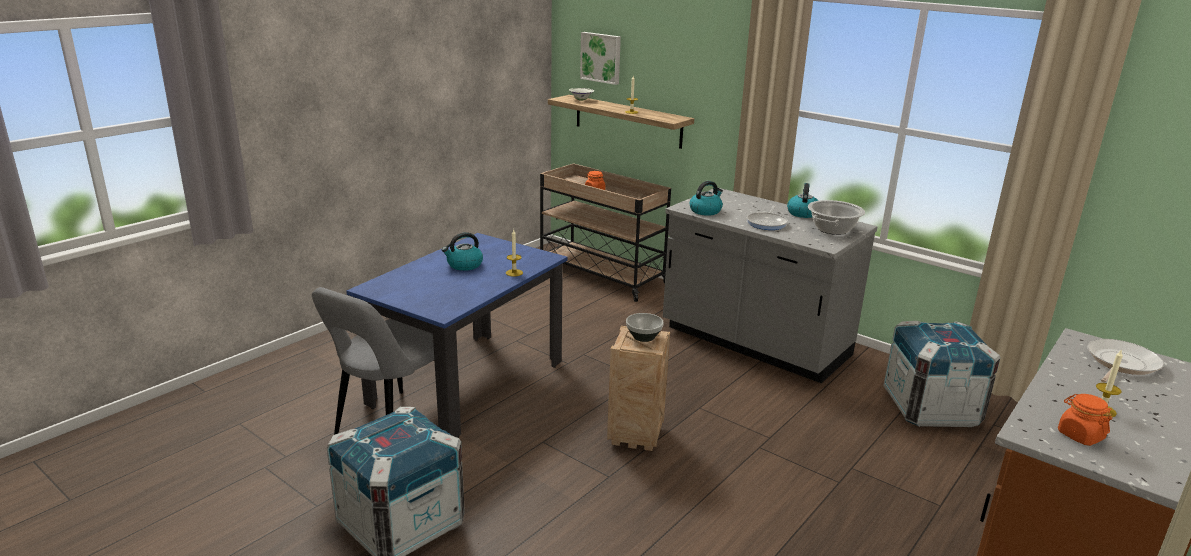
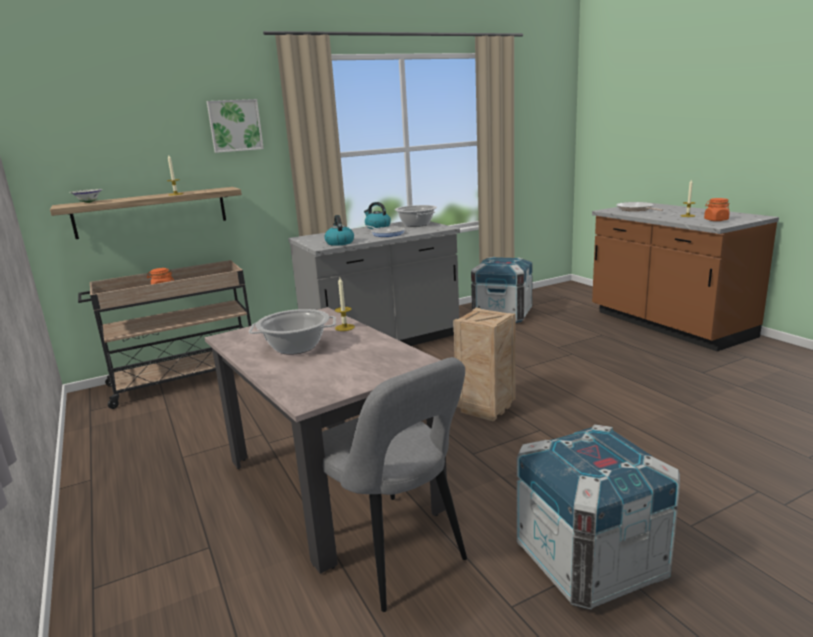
camera: 65 degrees left, 5 degrees down
blue dining table [346,233,568,438] -> beige dining table [205,307,447,574]
kettle [442,232,483,271] -> cooking pot [249,309,336,355]
picture [580,32,621,85] -> picture moved to [207,99,264,153]
bowl [626,313,664,342] -> none

